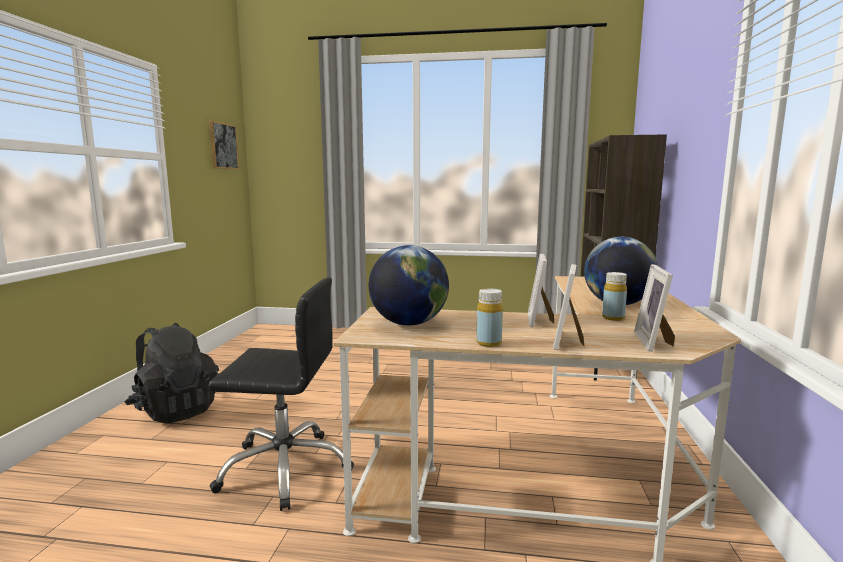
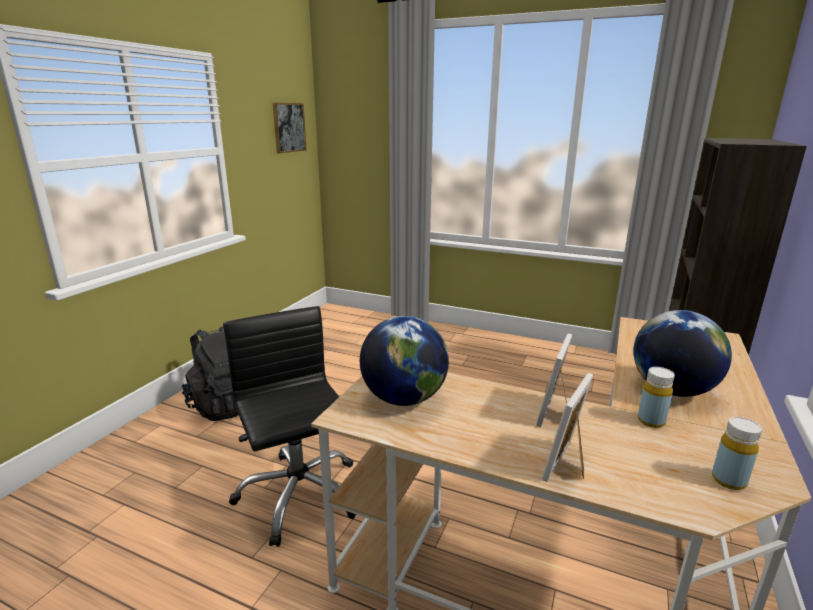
camera: 15 degrees right, 10 degrees up
black office chair [208,277,354,511] -> black office chair turned 135 degrees counterclockwise [223,306,356,547]
yellow bottle [476,288,503,347] -> yellow bottle moved to [712,417,762,490]
picture frame [634,264,675,352] -> none

